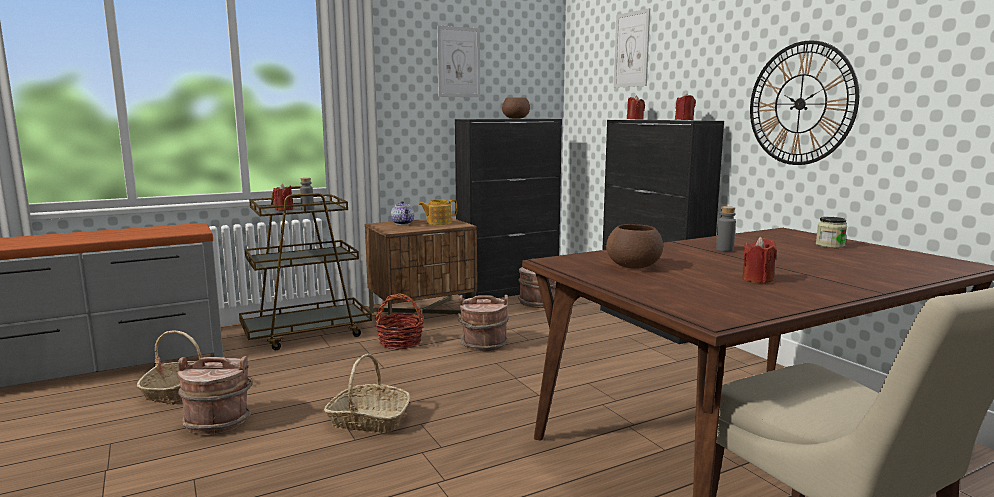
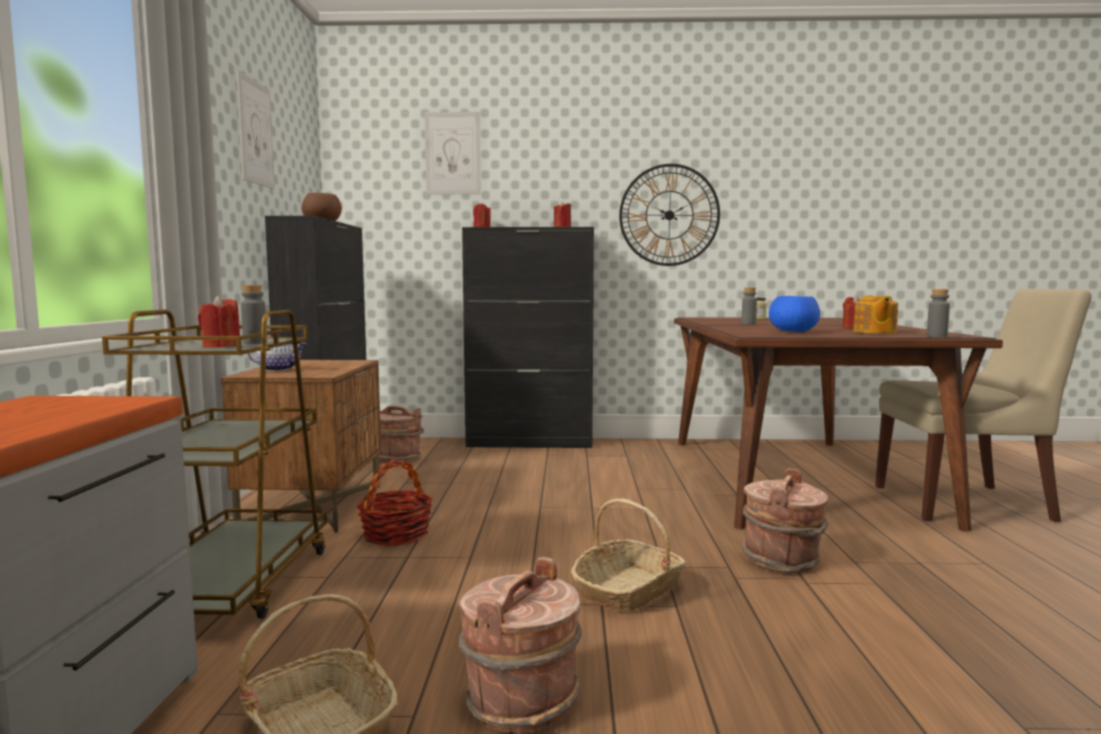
camera: 60 degrees left, 5 degrees down
teapot [419,199,457,225] -> teapot moved to [854,296,898,333]
brown bucket [458,295,509,351] -> brown bucket moved to [742,468,828,573]
brown bowl [606,224,663,269] -> blue bowl [769,296,820,332]
none -> grey bottle [927,289,950,337]

